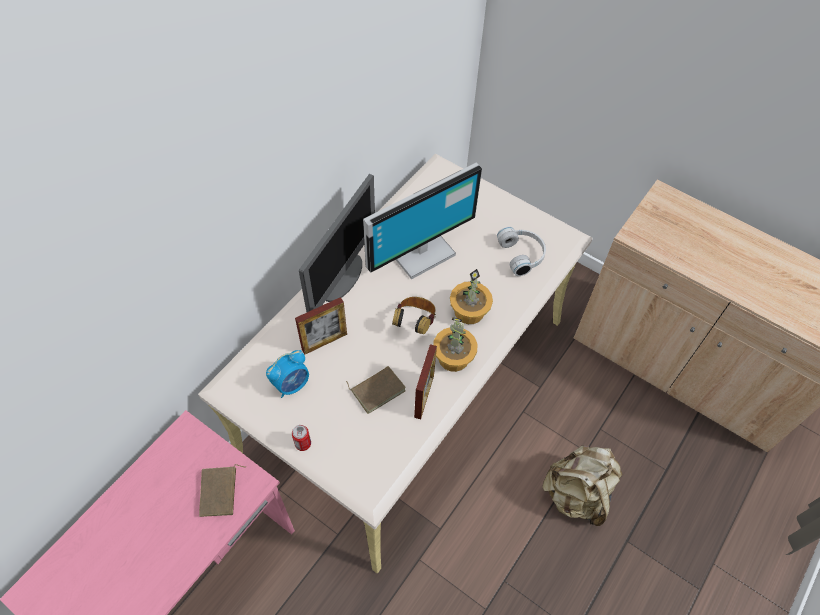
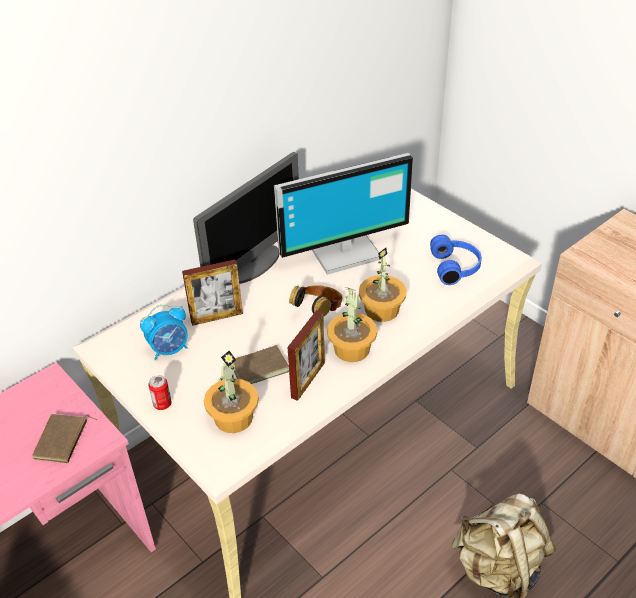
camera: 15 degrees right, 15 degrees down
white headphones [497,227,546,276] -> blue headphones [430,235,482,285]
none -> potted plant [204,351,259,433]

